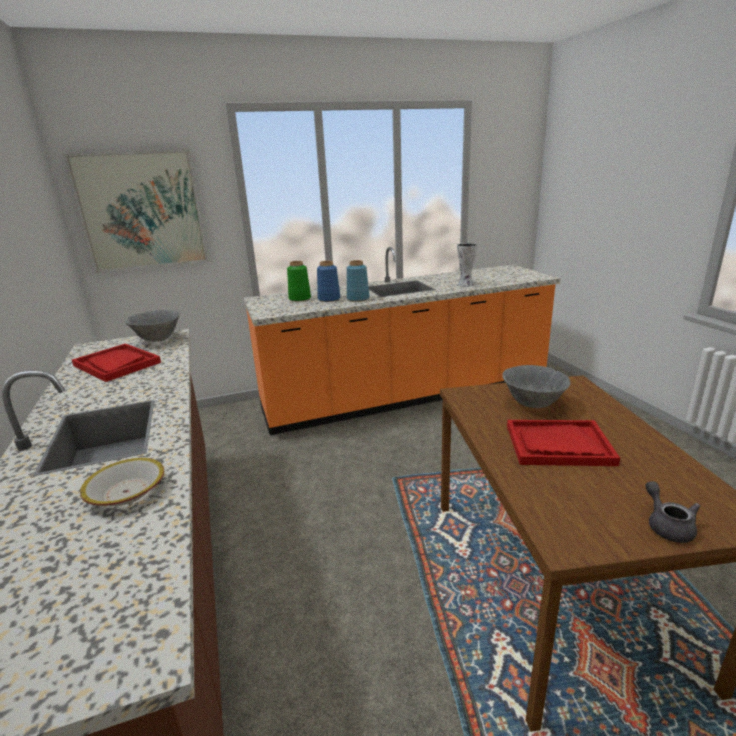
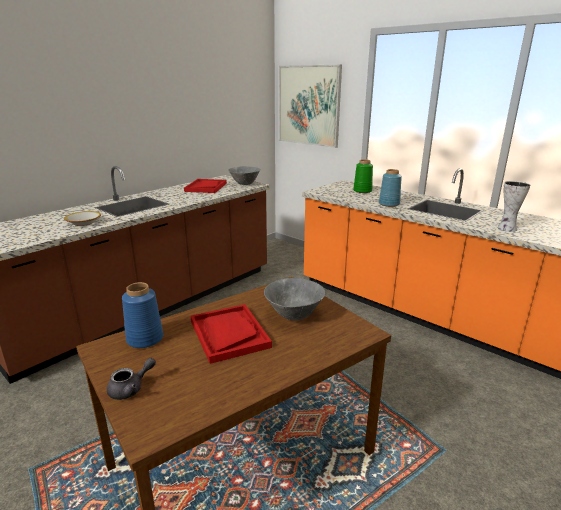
camera: 60 degrees right, 0 degrees up
blue vase [317,261,341,302] -> blue vase moved to [122,282,163,348]

